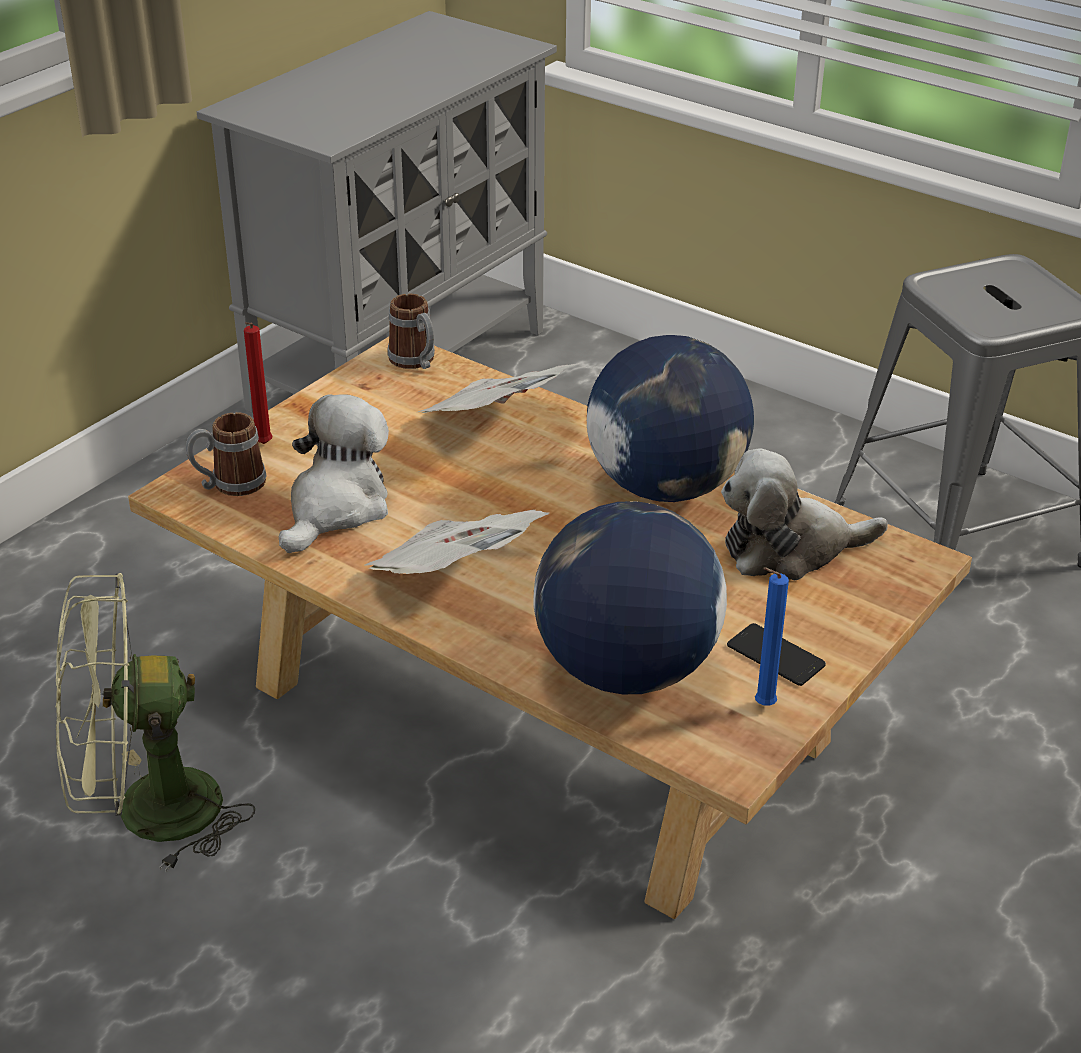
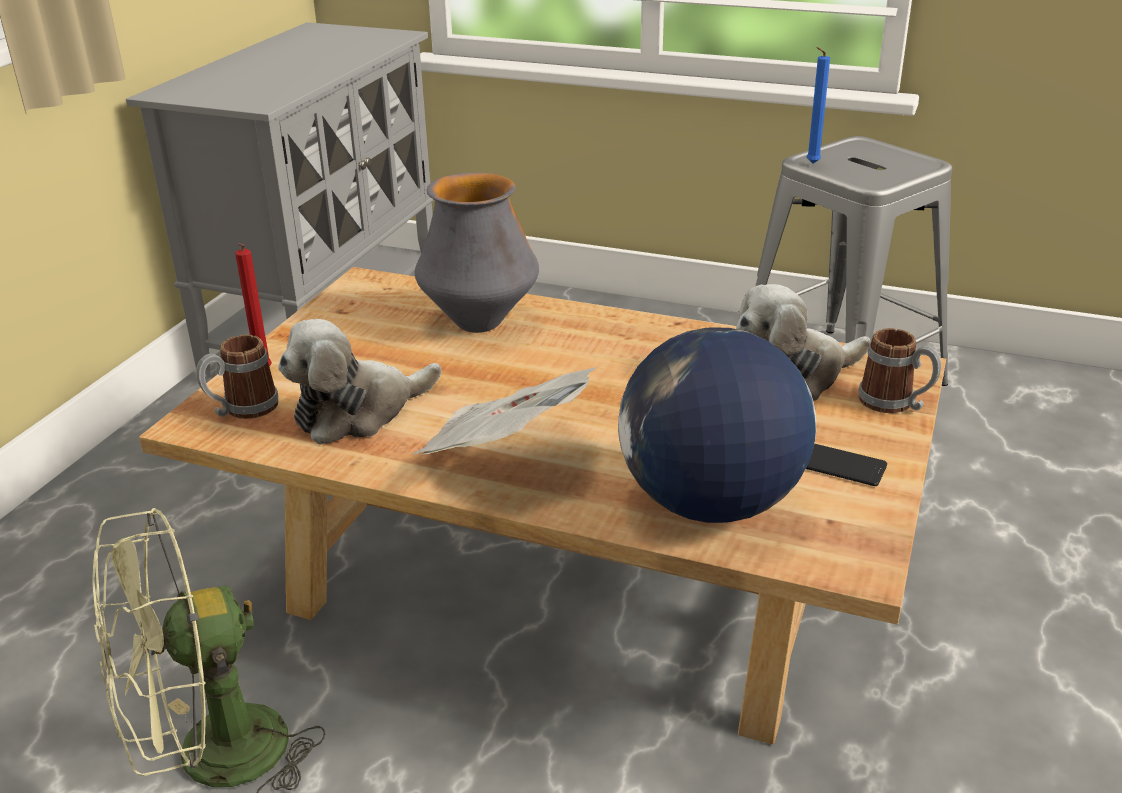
camera: 15 degrees left, 5 degrees down
plush toy [279,394,389,553] -> plush toy turned 135 degrees counterclockwise [278,319,442,445]
mug [387,293,435,369] -> mug moved to [858,328,941,413]
newspaper [418,363,580,413] -> vase [415,172,539,333]
globe [587,335,754,502] -> none
blue candle [755,567,789,706] -> blue candle moved to [806,47,830,164]

